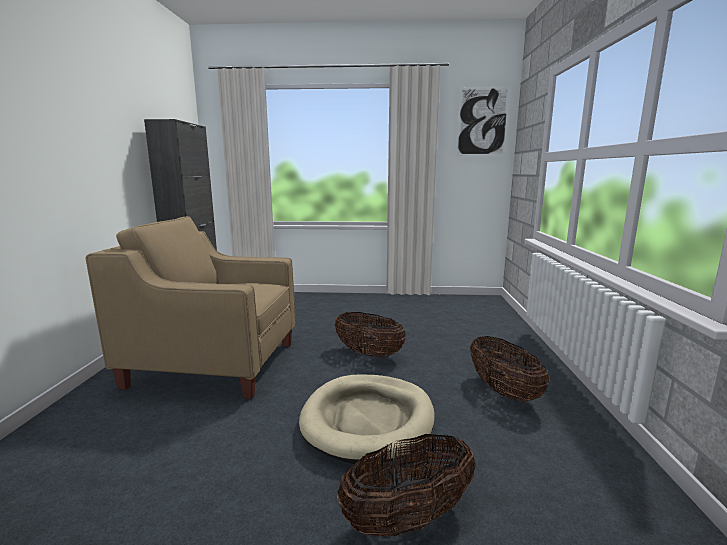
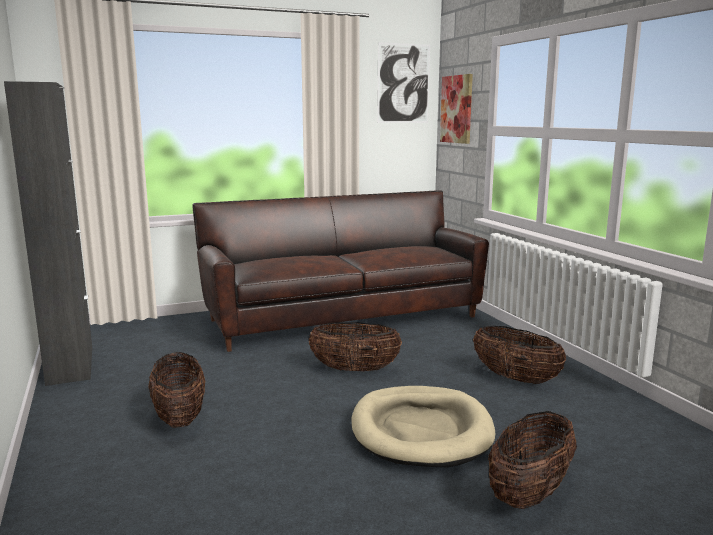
camera: 25 degrees left, 0 degrees up
beige armchair [86,216,296,399] -> basket [148,352,205,428]
none -> brown sofa [192,190,489,352]
none -> picture [440,74,473,144]

